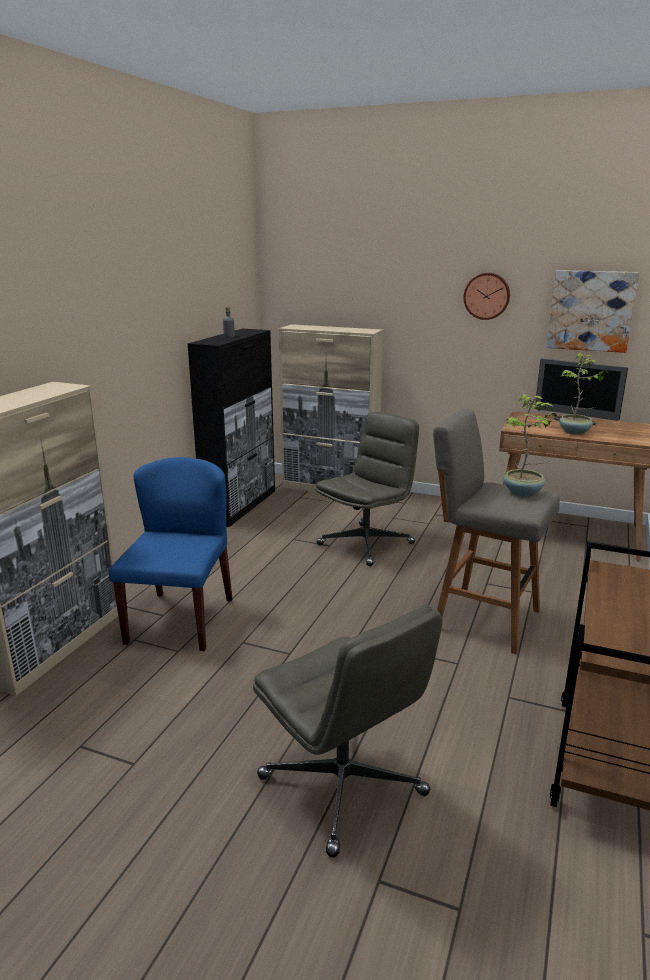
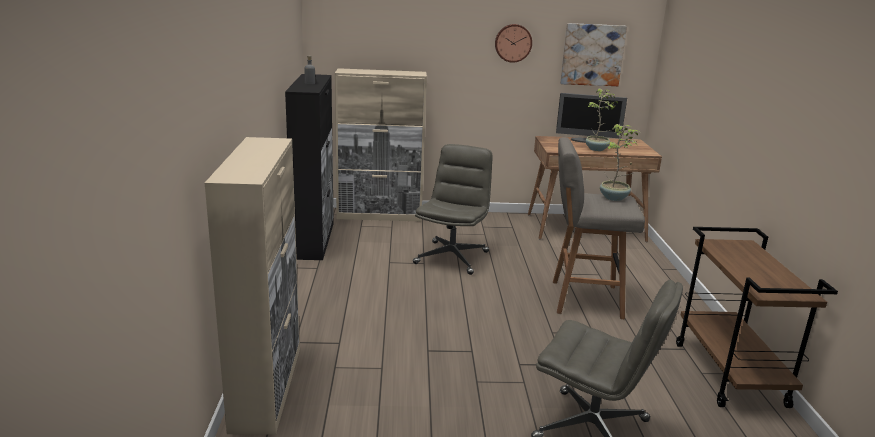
camera: 25 degrees left, 0 degrees up
blue chair [109,457,232,651] -> none

